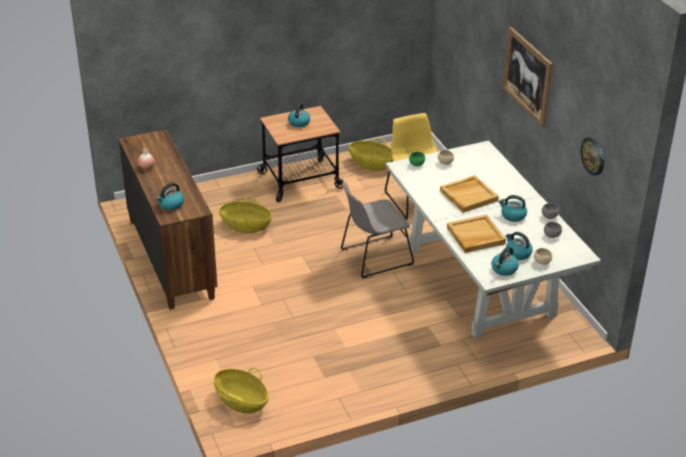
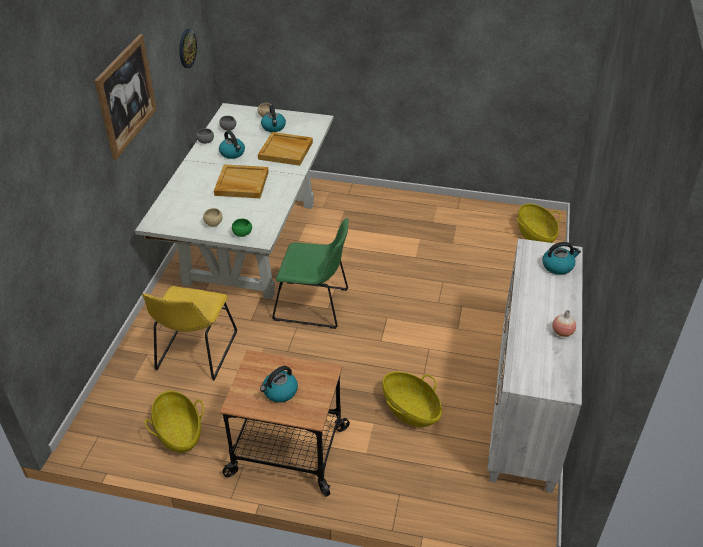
camera: 145 degrees left, 5 degrees up
brown dresser [119,129,217,310] -> white dresser [487,238,583,493]
grey chair [341,181,414,278] -> green chair [272,218,349,329]
kettle [491,247,519,276] -> none

